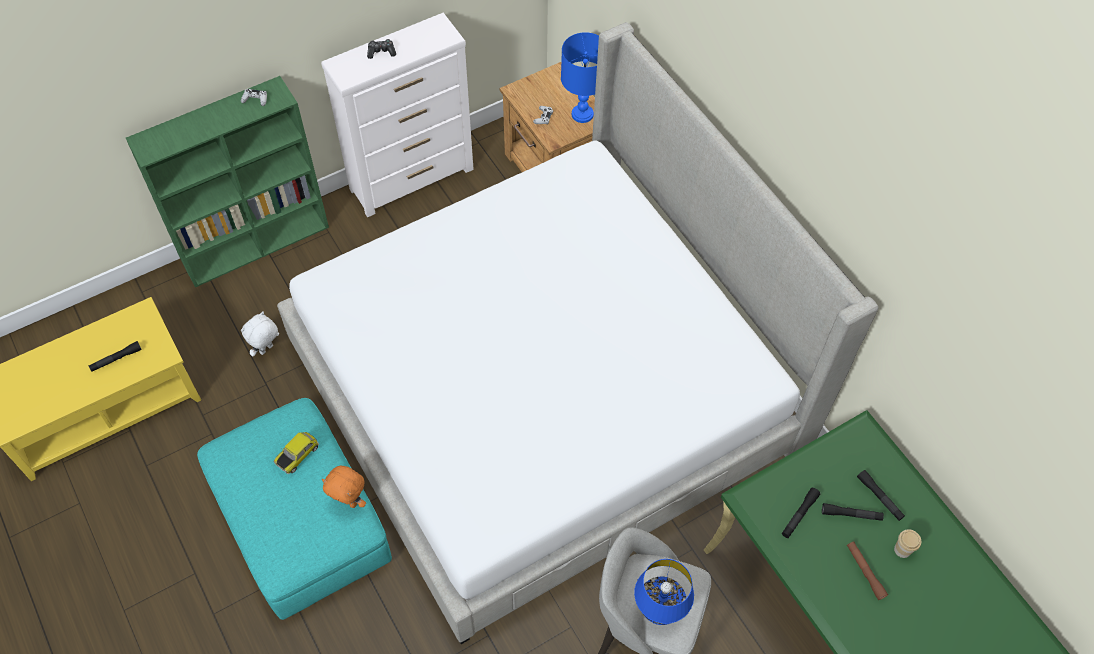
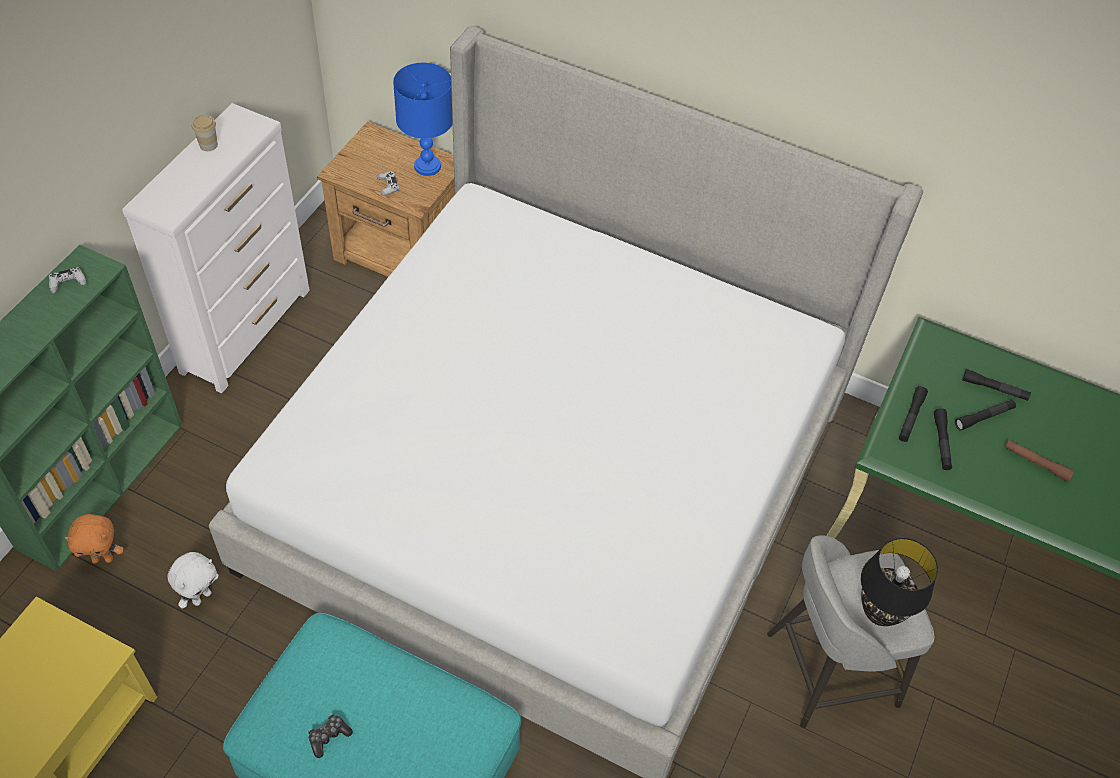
camera: 35 degrees left, 5 degrees down
black flashlight [88,341,142,372] -> black flashlight moved to [899,386,928,442]
white plush toy [241,311,279,356] -> white plush toy turned 150 degrees counterclockwise [167,552,219,609]
toy car [274,432,319,474] -> none
orange plush toy [322,466,366,508] -> orange plush toy moved to [65,514,124,564]
game controller [367,39,396,59] -> game controller moved to [308,714,353,758]
blue table lamp [634,559,694,625] -> black table lamp [861,538,938,626]
cup [894,529,921,558] -> cup moved to [191,115,218,151]

